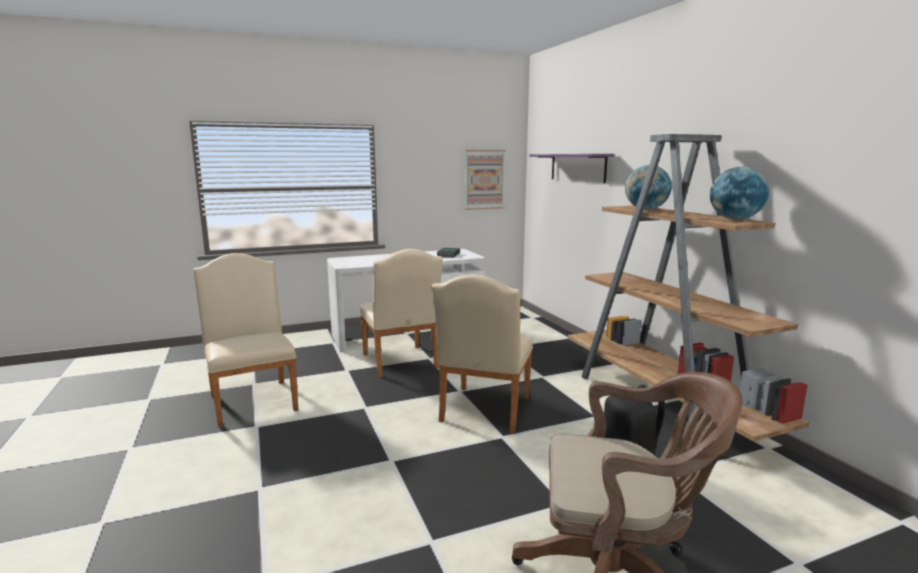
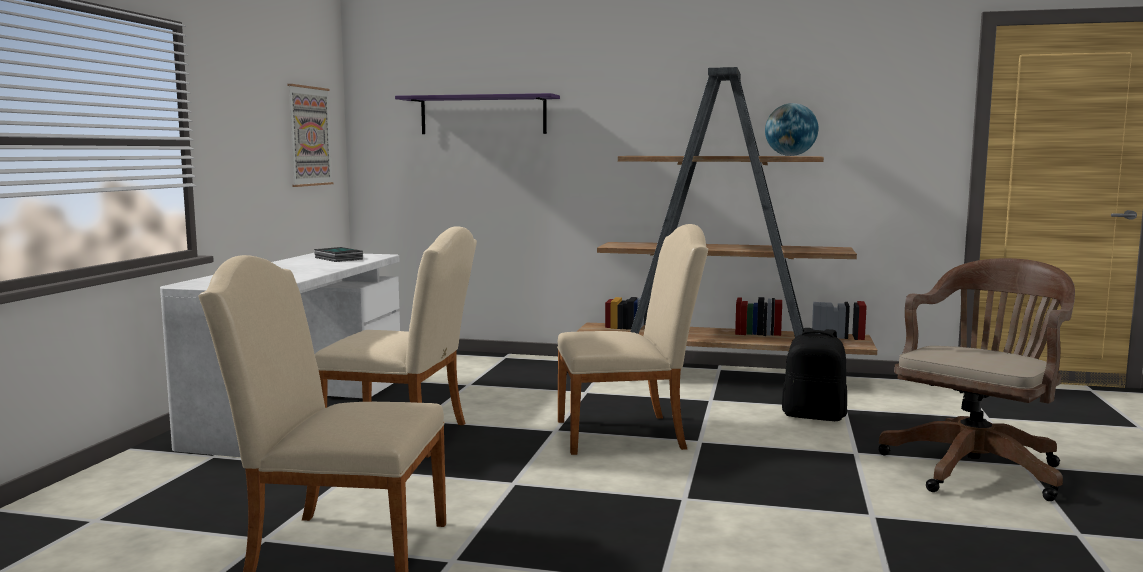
camera: 55 degrees left, 5 degrees down
beige chair [431,274,533,433] -> beige chair turned 60 degrees counterclockwise [557,224,708,455]
globe [625,165,672,210] -> none

